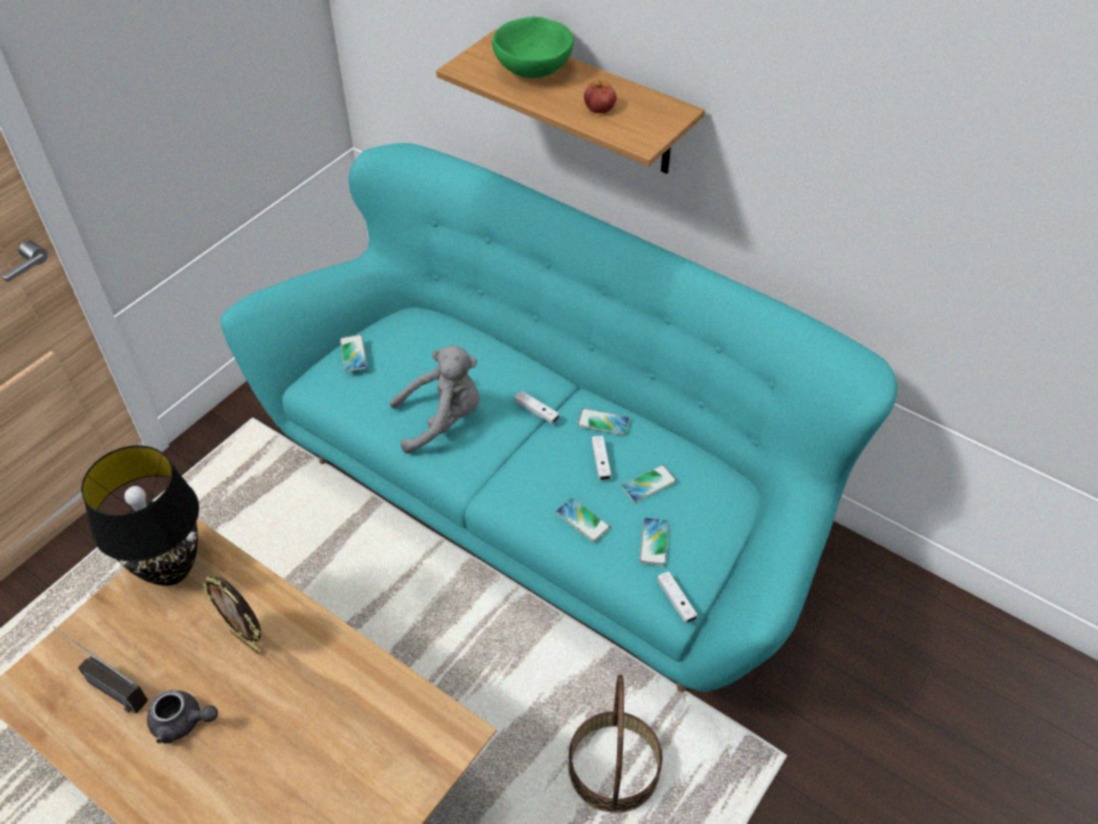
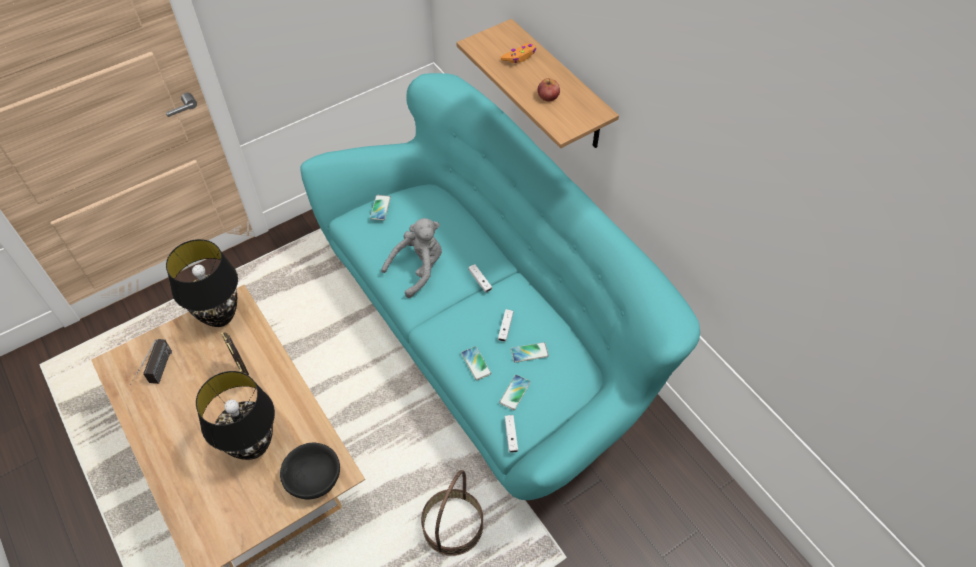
camera: 20 degrees right, 5 degrees up
radio [53,627,148,713] -> radio turned 135 degrees counterclockwise [130,339,172,385]
grey teapot [147,690,218,744] -> none
grey plush toy [390,345,480,454] -> grey plush toy turned 45 degrees counterclockwise [381,218,442,298]
green bowl [492,17,574,78] -> orange game controller [500,43,536,63]
phone [577,408,630,435] -> none
none -> black table lamp [196,371,275,460]
none -> black bowl [280,443,340,500]

